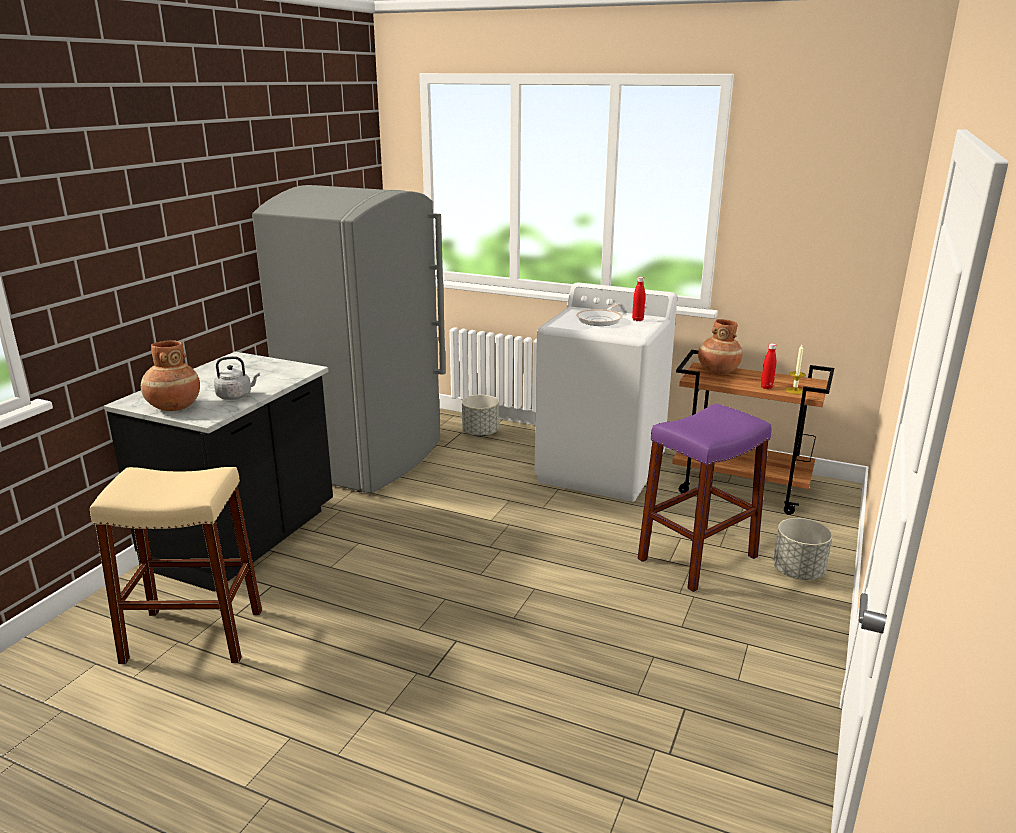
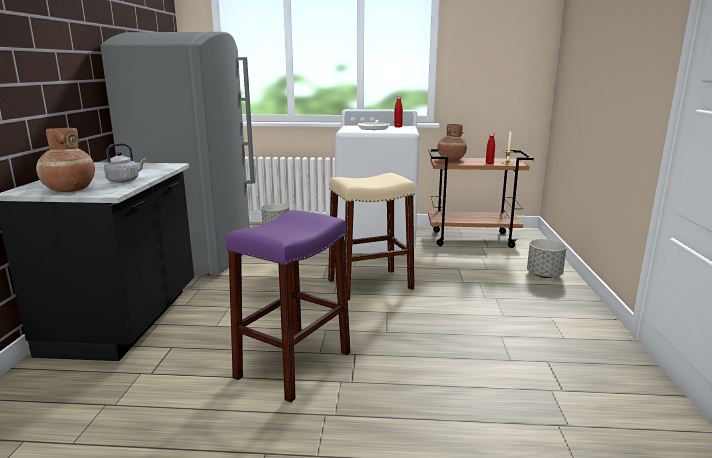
camera: 20 degrees left, 5 degrees down
beige stool [90,467,262,664] -> beige stool moved to [328,173,415,301]
purple stool [637,404,772,592] -> purple stool moved to [226,210,350,402]

